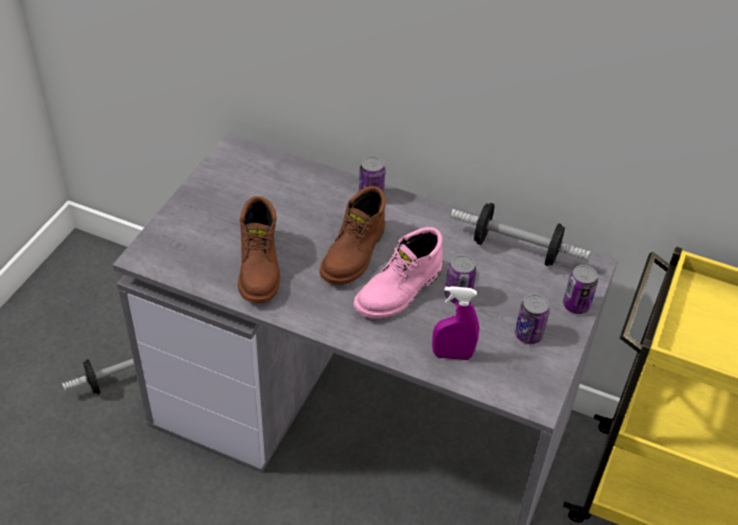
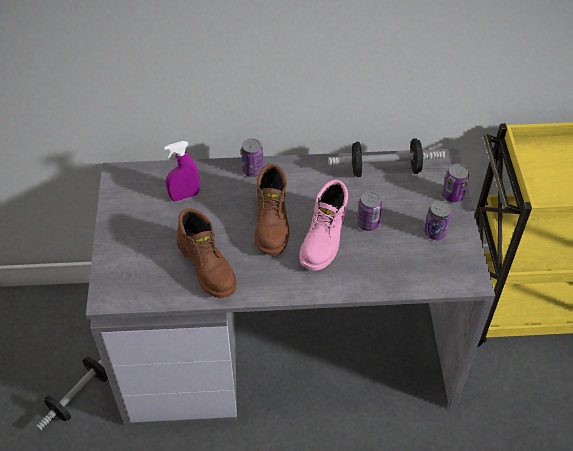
camera: 25 degrees left, 5 degrees up
purple spray bottle [432,286,479,360] -> purple spray bottle moved to [164,141,200,201]

